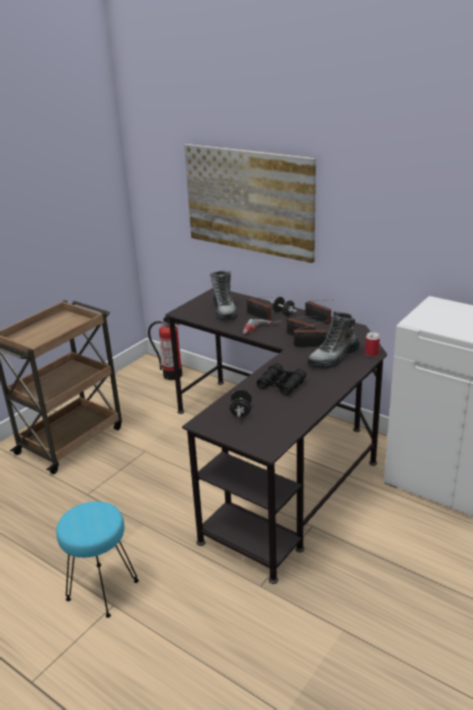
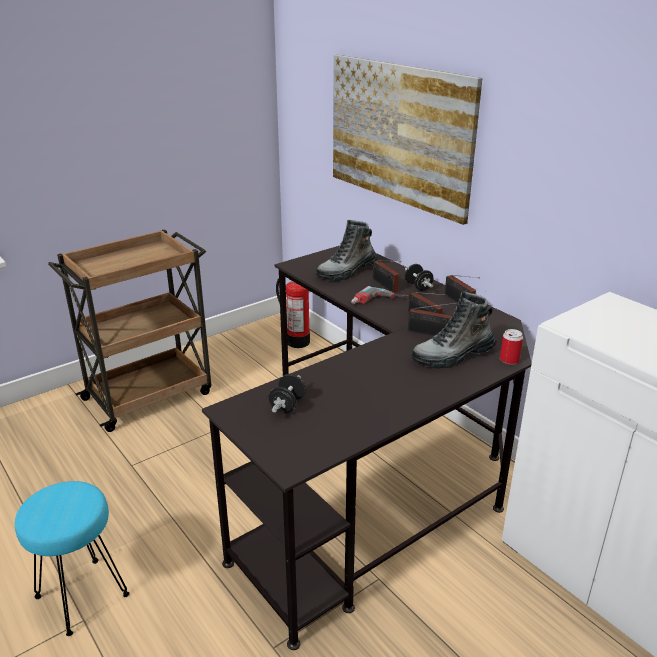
camera: 15 degrees right, 0 degrees up
boot [210,270,238,320] -> boot turned 45 degrees clockwise [316,220,377,281]
black binoculars [257,363,306,396] -> none

